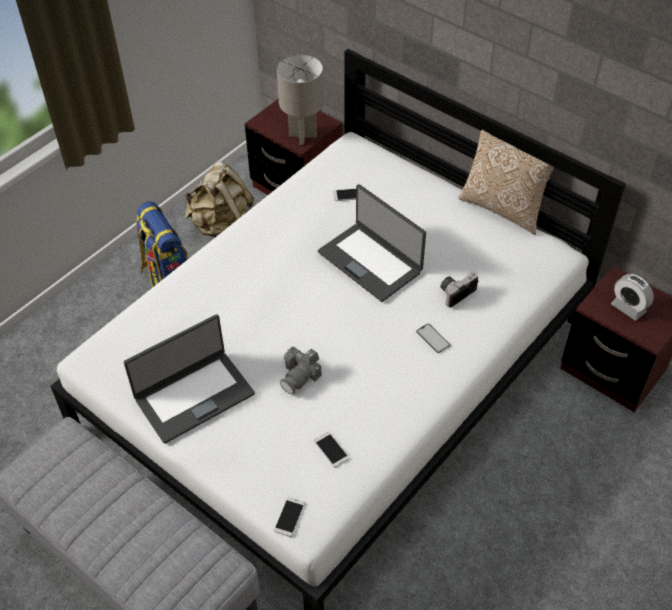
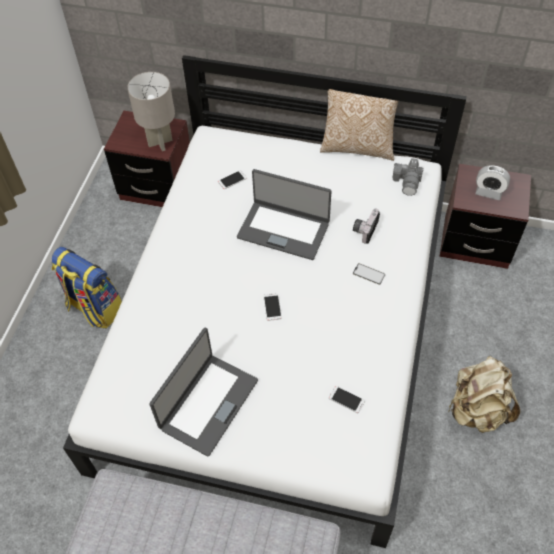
camera: 25 degrees left, 5 degrees up
beige backpack [185,162,254,237] -> beige backpack moved to [449,356,520,433]
phone [274,497,305,537] -> phone moved to [263,293,282,321]
camera [280,347,322,394] -> camera moved to [392,158,424,196]

